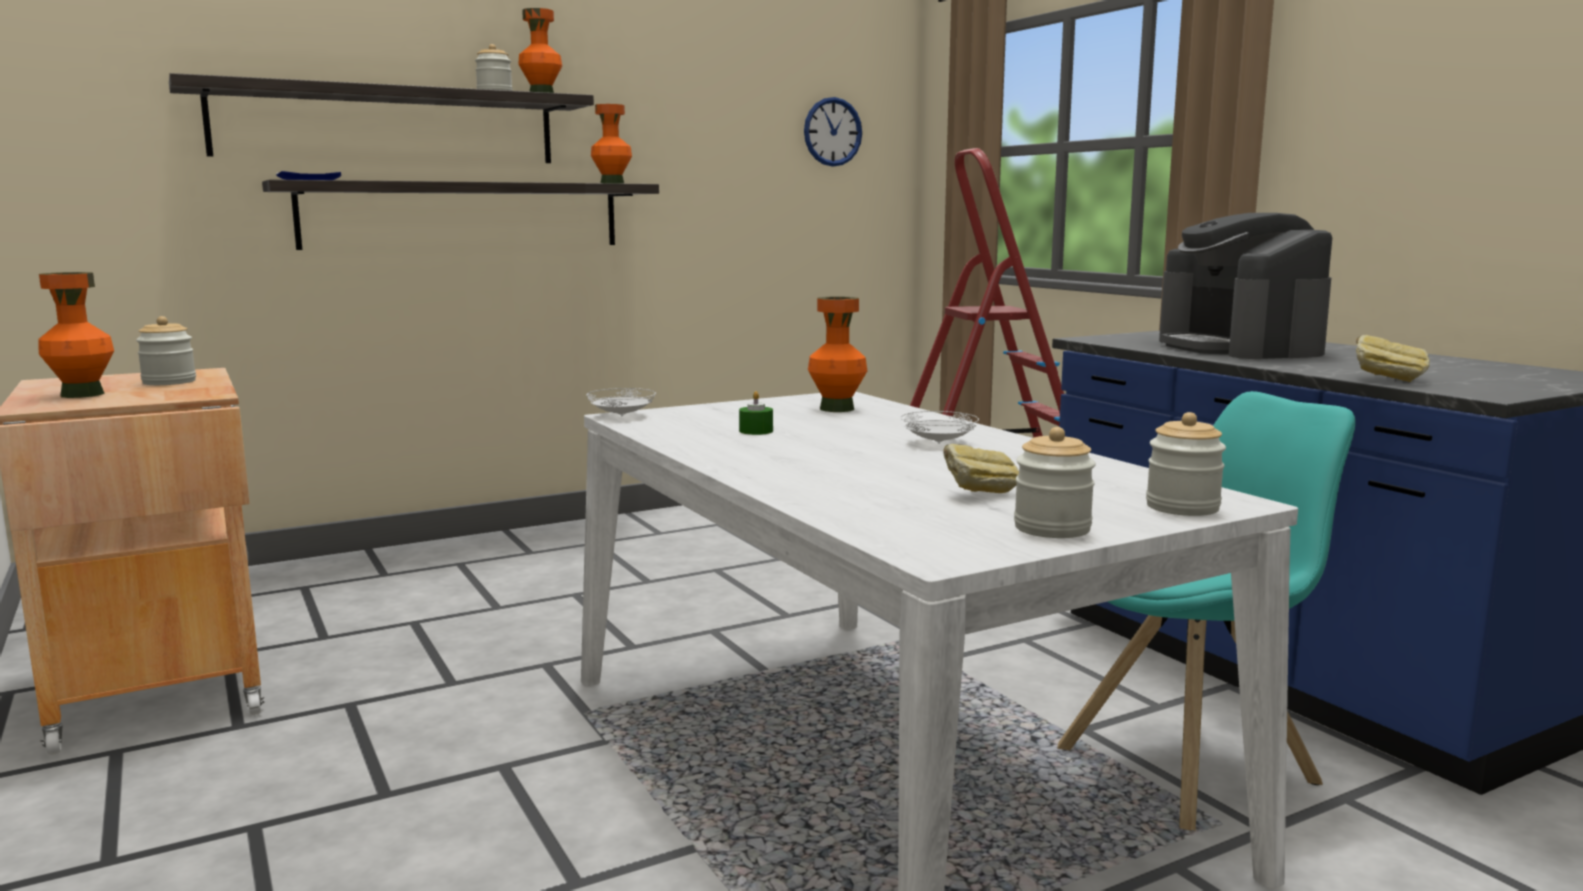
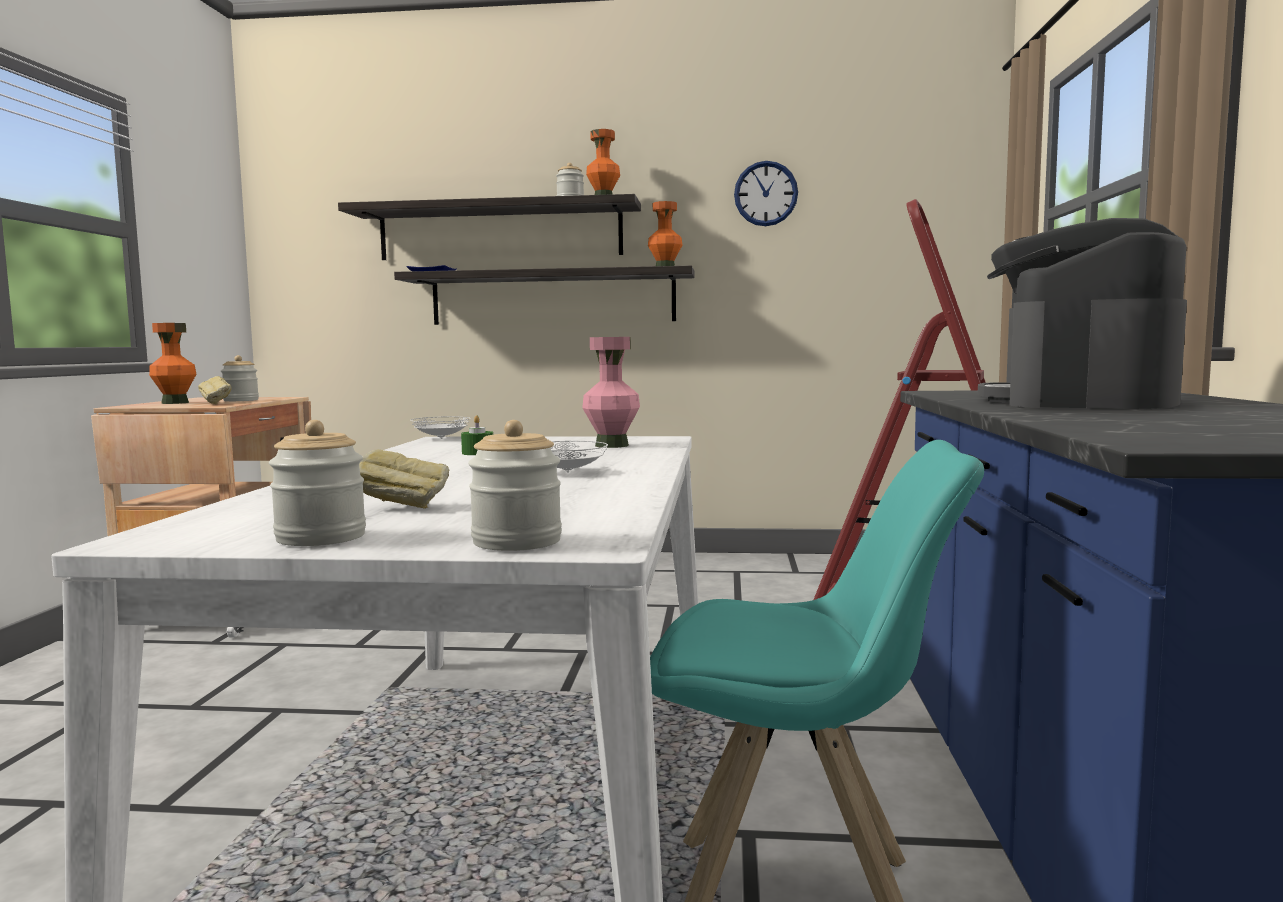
camera: 35 degrees right, 5 degrees down
wall clock [804,97,862,167] -> wall clock moved to [734,161,798,226]
orange vase [808,297,867,412] -> pink vase [582,337,640,448]
bread [1356,335,1430,382] -> bread moved to [198,376,231,404]

